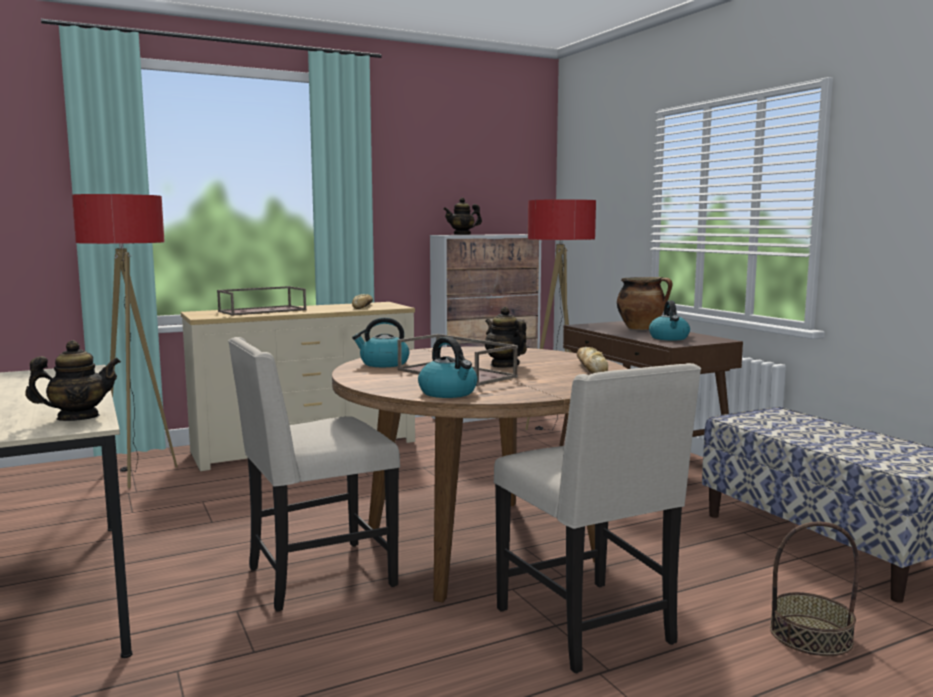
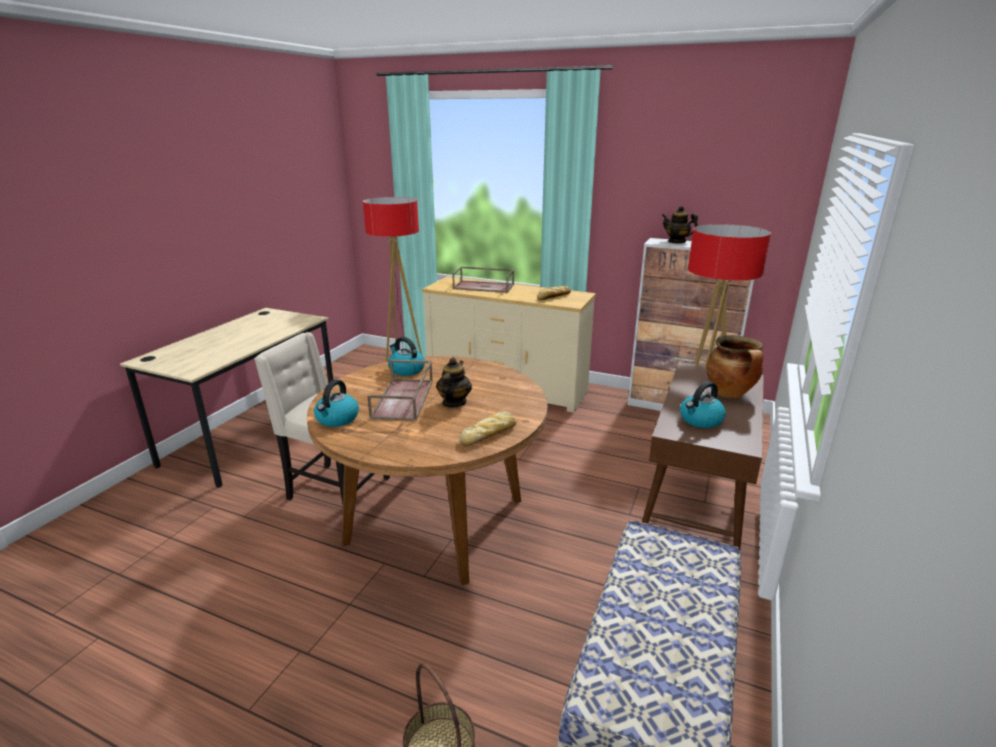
camera: 50 degrees right, 15 degrees up
teapot [25,340,121,421] -> none
beige chair [494,363,701,673] -> none

